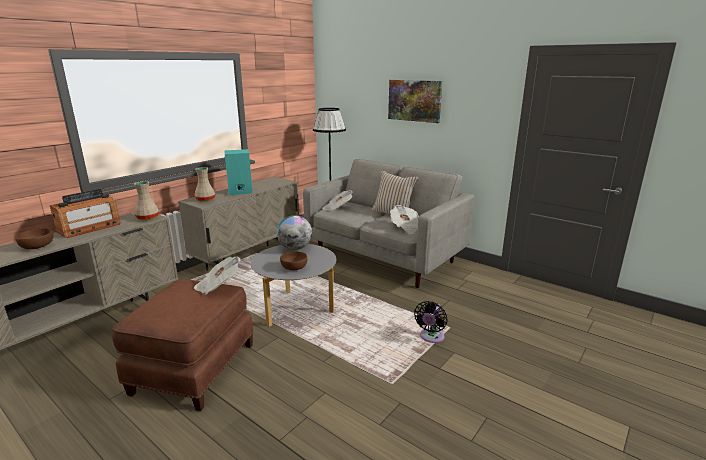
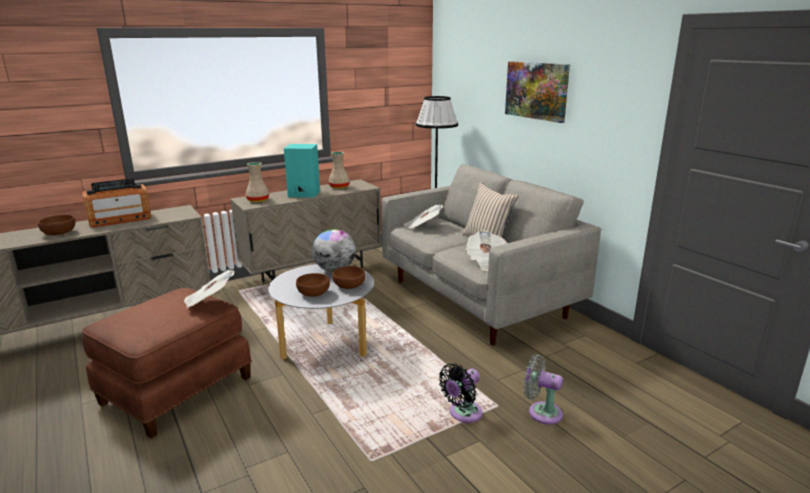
camera: 20 degrees right, 0 degrees up
beige vase [134,181,159,220] -> beige vase moved to [328,152,350,189]
none -> brown bowl [333,266,365,289]
none -> grey fan [523,355,563,424]

